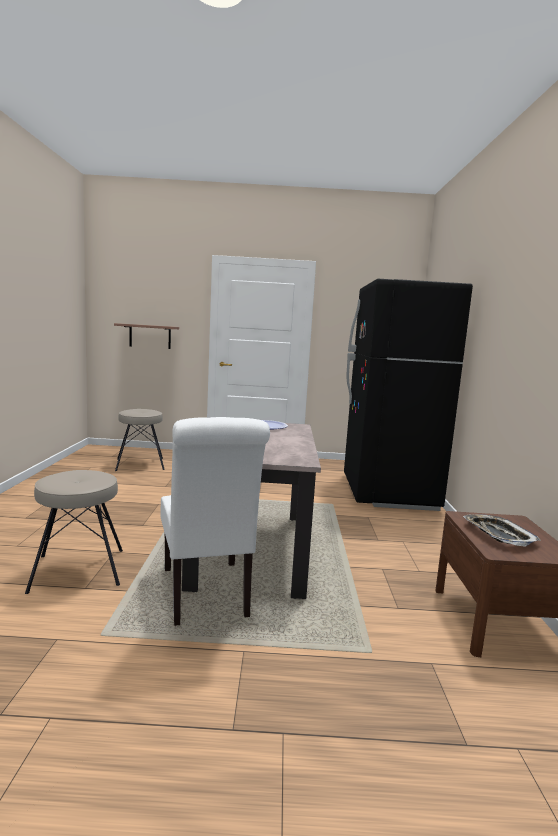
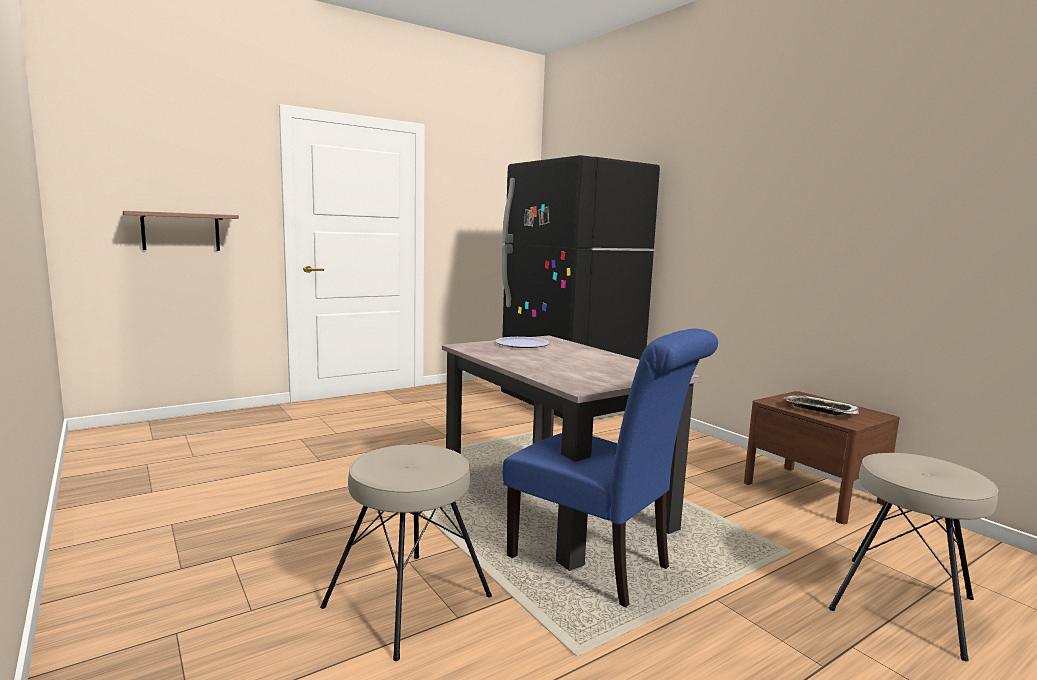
camera: 35 degrees left, 0 degrees up
beige stool [115,409,165,471] -> beige stool moved to [828,453,999,661]
white chair [161,417,270,626] -> blue chair [503,329,718,608]

